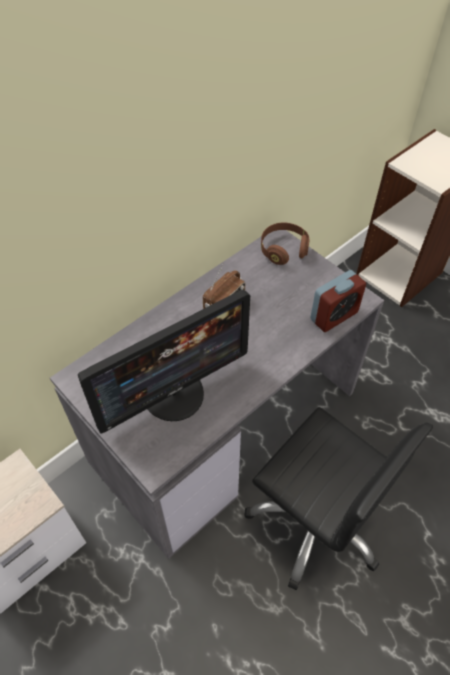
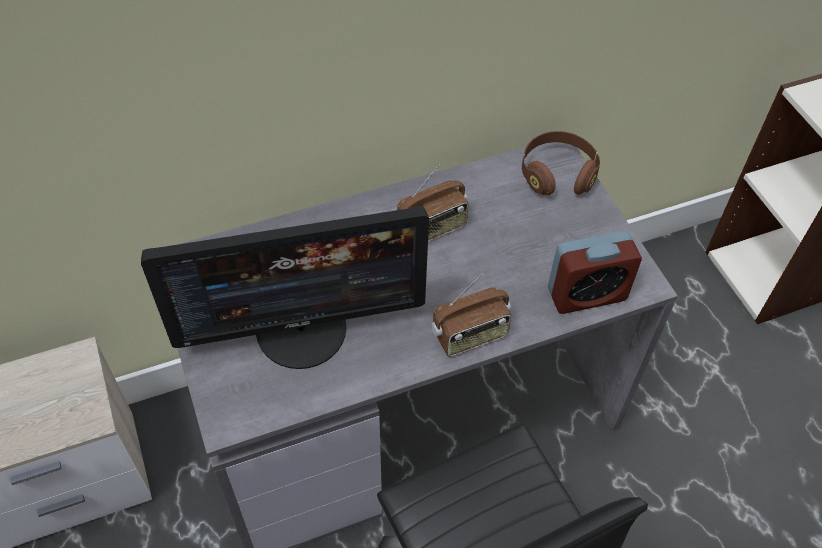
camera: 20 degrees right, 0 degrees up
none -> radio [431,274,511,356]

